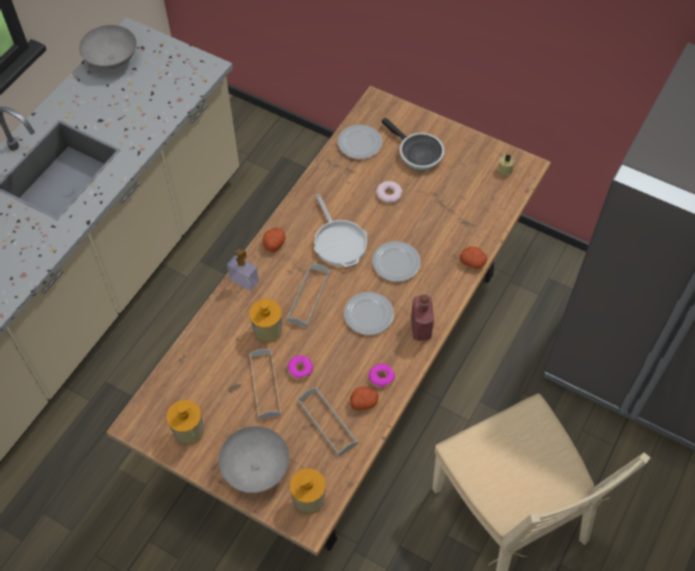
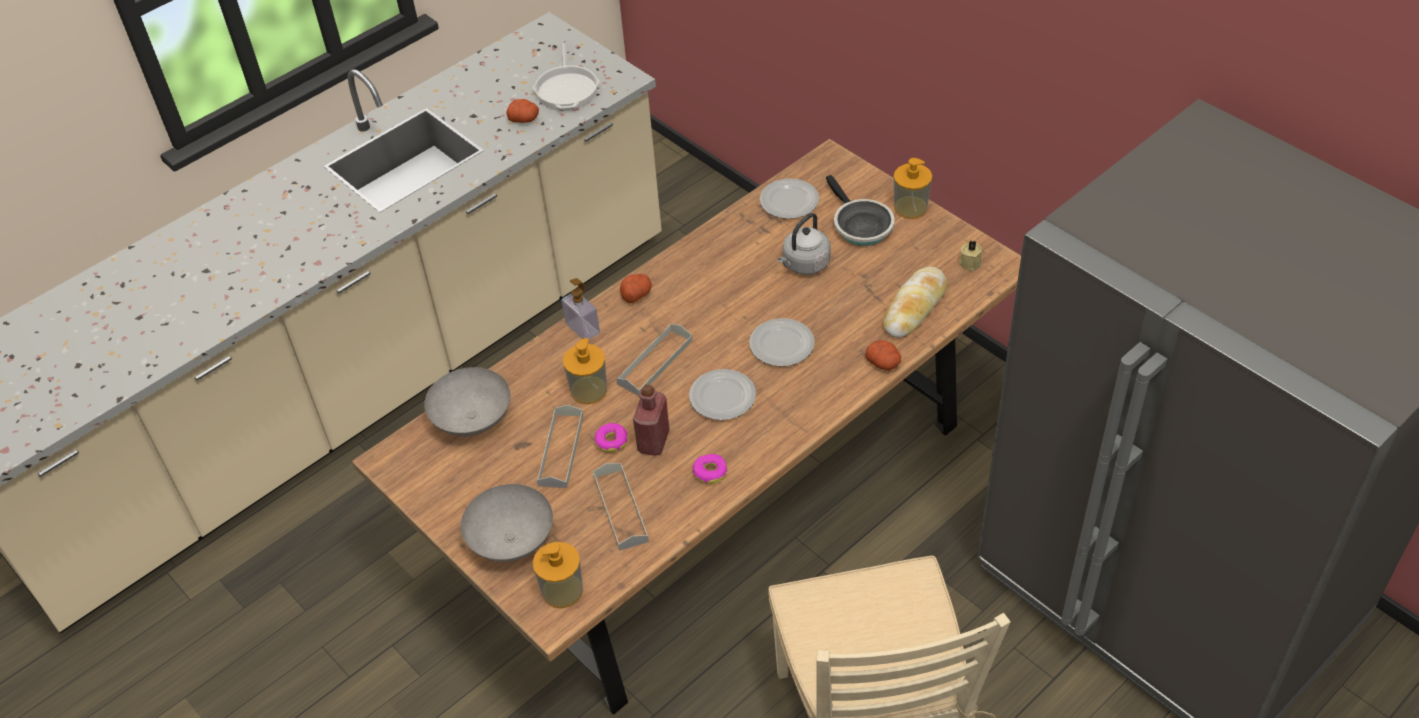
camera: 20 degrees right, 10 degrees down
grey bowl [79,25,136,69] -> grey bowl moved to [424,367,511,436]
soap dispenser [167,400,204,445] -> soap dispenser moved to [894,158,932,219]
frying pan [314,194,367,267] -> frying pan moved to [533,40,600,110]
potato [350,387,379,410] -> potato moved to [506,99,539,123]
donut [376,181,403,203] -> grey kettle [778,213,831,275]
red bottle [411,295,434,341] -> red bottle moved to [633,384,670,456]
none -> bread [883,267,947,338]

